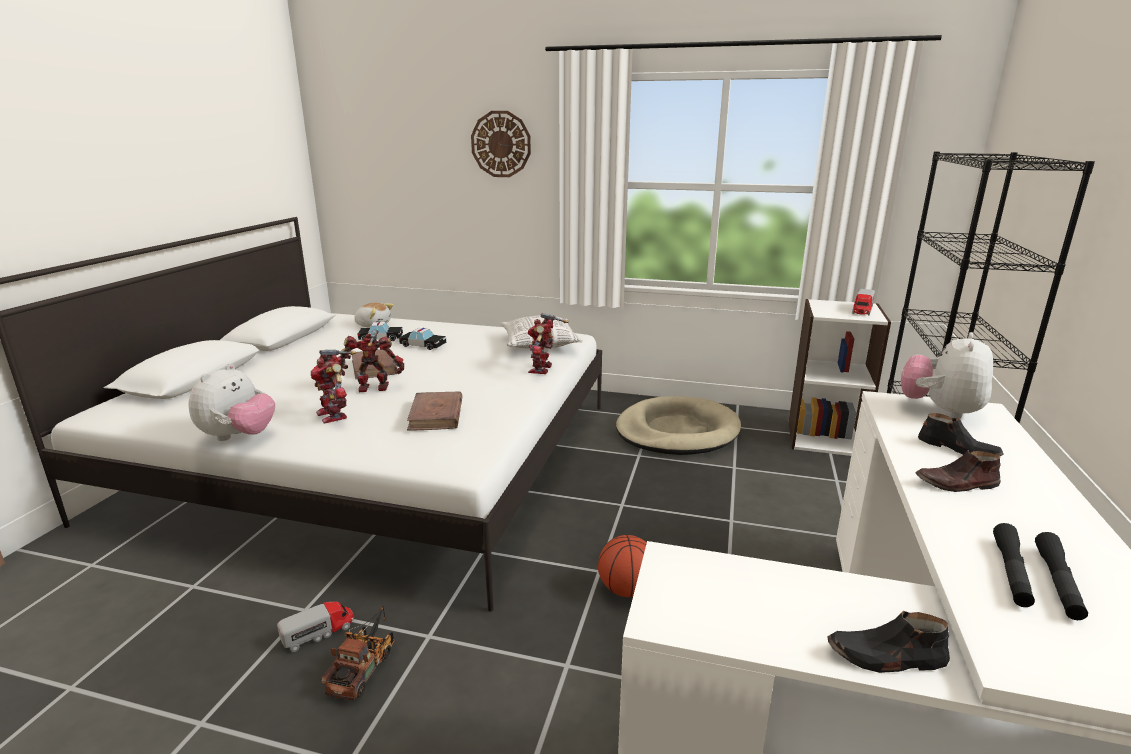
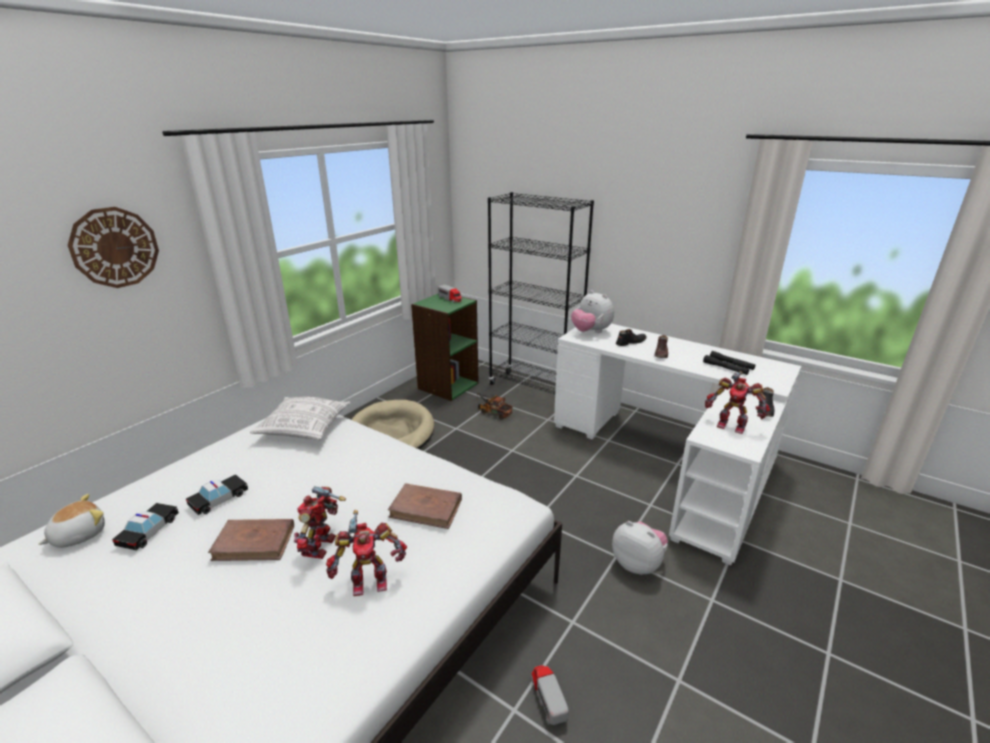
camera: 70 degrees left, 5 degrees up
plush toy [188,364,275,441] -> plush toy moved to [612,521,668,575]
toy truck [321,606,395,700] -> toy truck moved to [478,393,513,420]
toy robot [528,313,569,374] -> toy robot moved to [705,371,770,434]
basketball [598,535,647,597] -> none
white bookcase [788,299,891,456] -> green bookcase [411,294,479,401]

